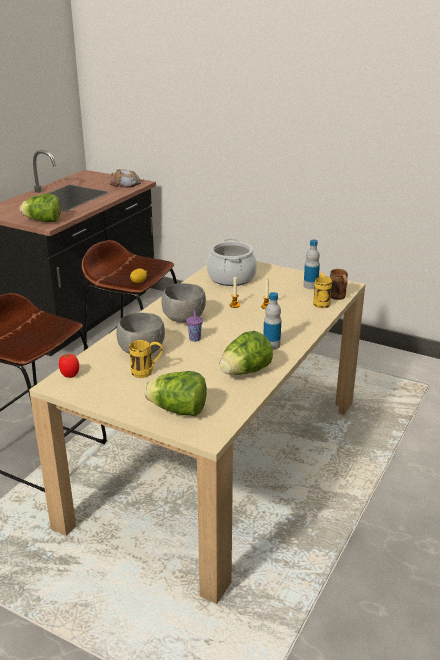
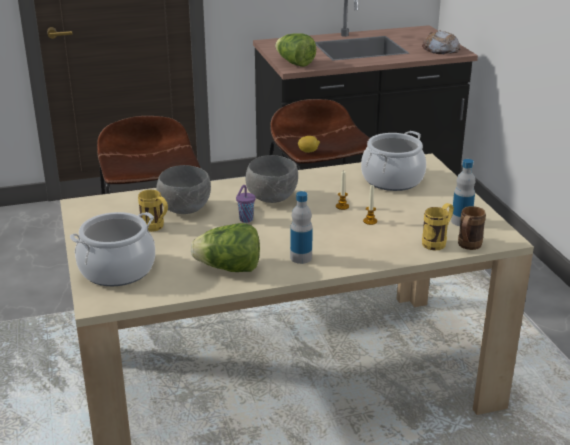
camera: 45 degrees right, 0 degrees up
tomato [59,354,79,378] -> none
lettuce [144,371,207,416] -> cooking pot [70,212,155,286]

